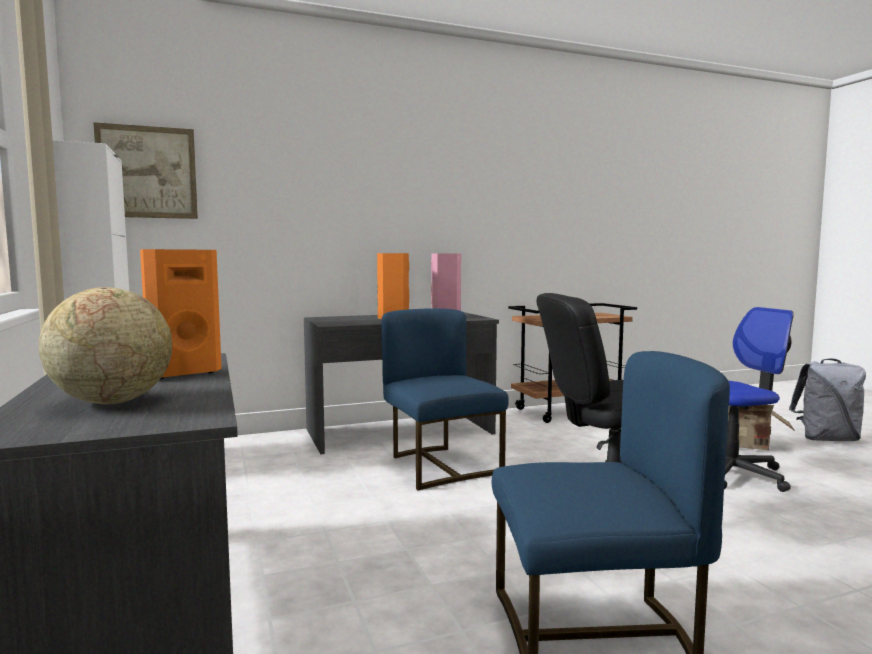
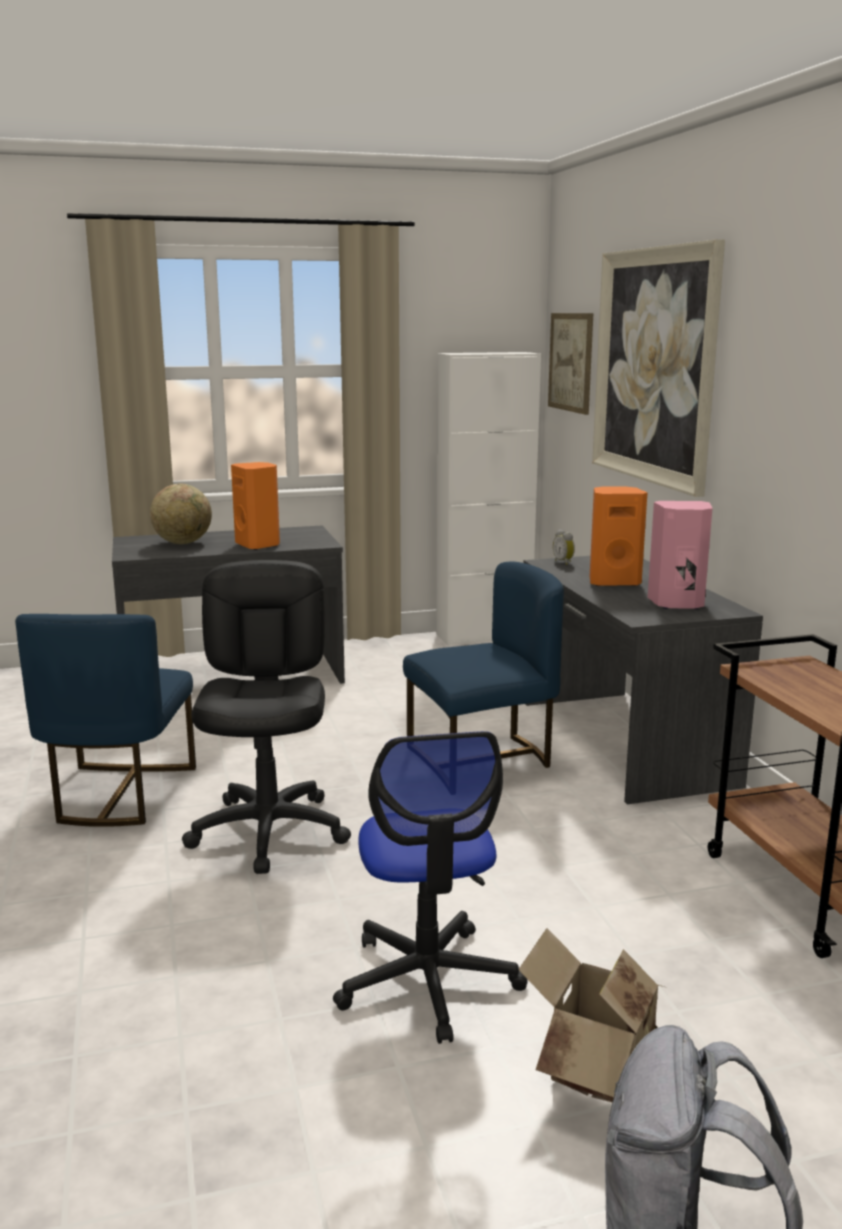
camera: 95 degrees right, 10 degrees up
none -> alarm clock [553,529,575,565]
none -> picture [592,239,725,497]

